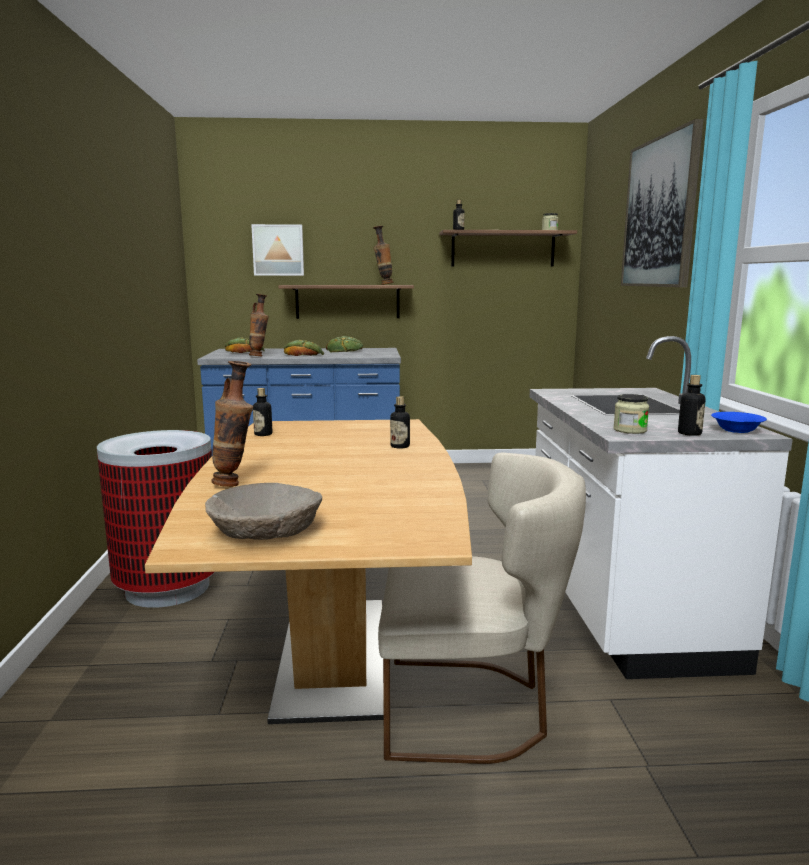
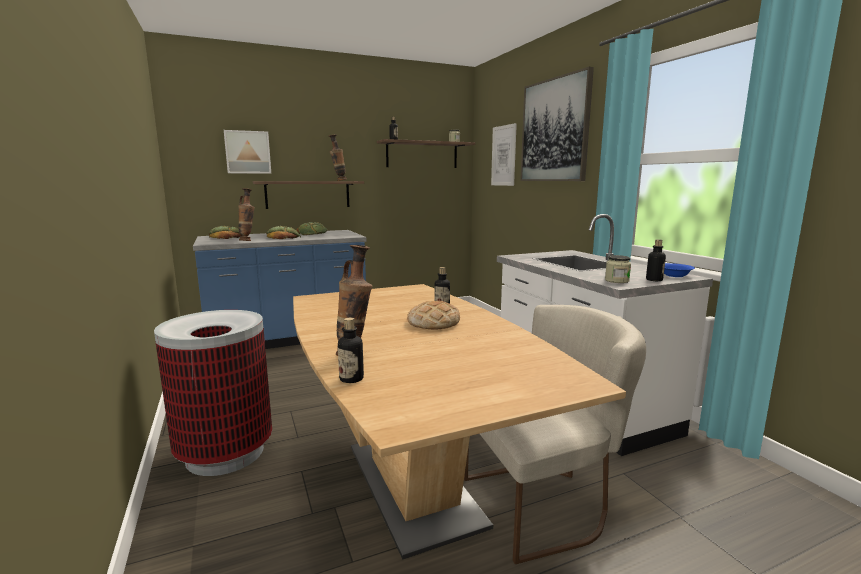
camera: 20 degrees left, 0 degrees up
beige bowl [205,483,322,540] -> none
bottle [253,388,272,436] -> bottle moved to [338,318,364,383]
none -> bread [407,301,460,330]
none -> picture [491,123,517,186]

